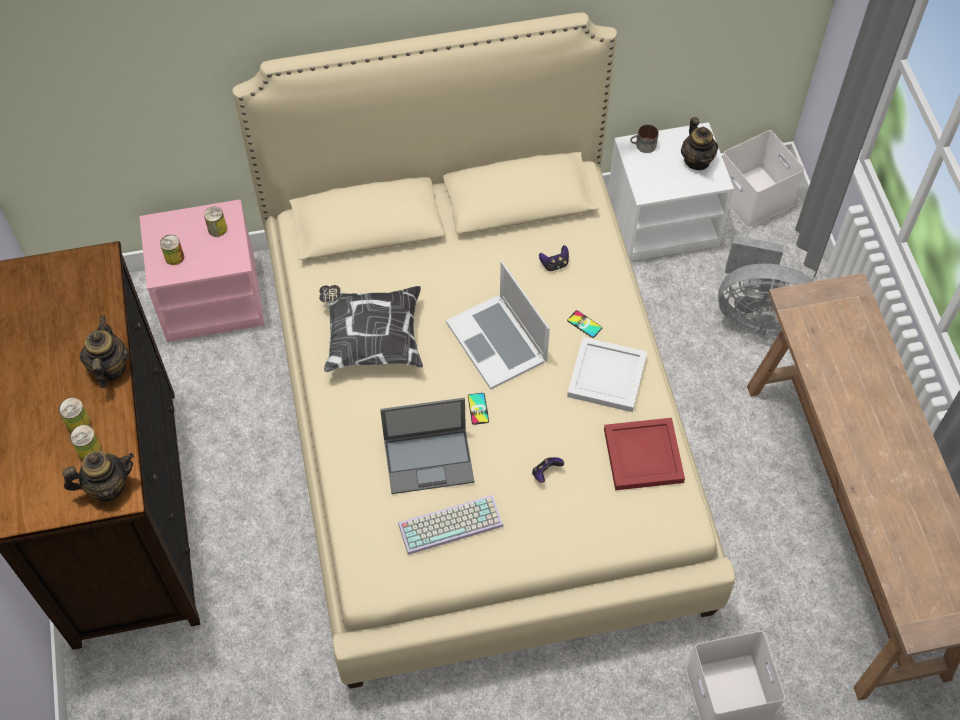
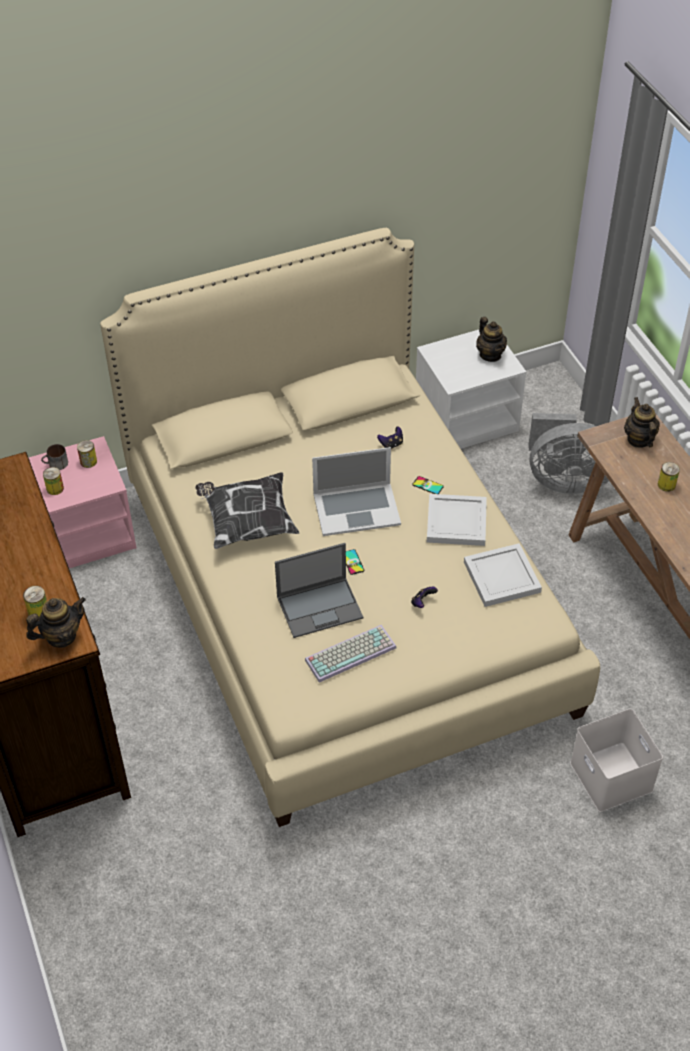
camera: 10 degrees left, 10 degrees down
can [58,397,91,432] -> can moved to [658,462,680,492]
teapot [80,315,129,388] -> teapot moved to [624,397,660,448]
laptop [446,261,550,389] -> laptop turned 60 degrees counterclockwise [312,447,401,536]
red tray [604,418,685,490] -> white tray [464,543,542,607]
mug [630,124,659,153] -> mug moved to [41,444,68,470]
white storage box [723,130,805,228] -> none

